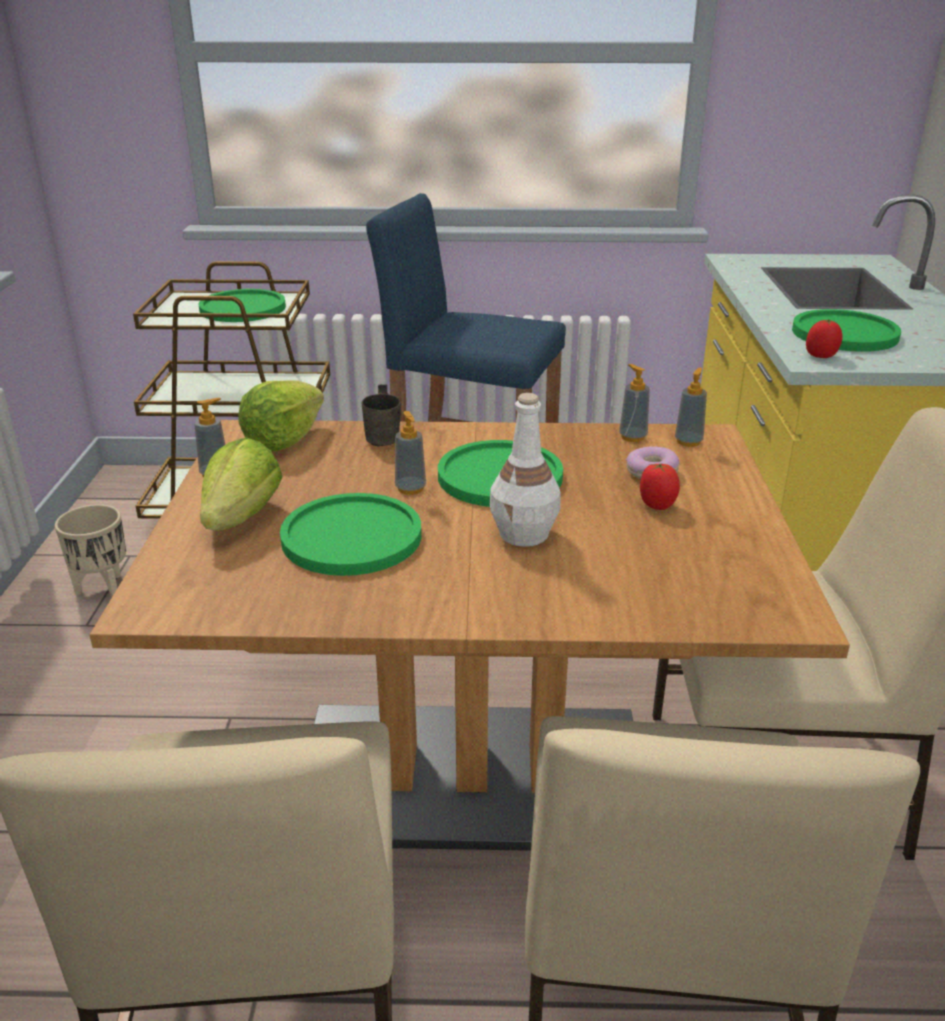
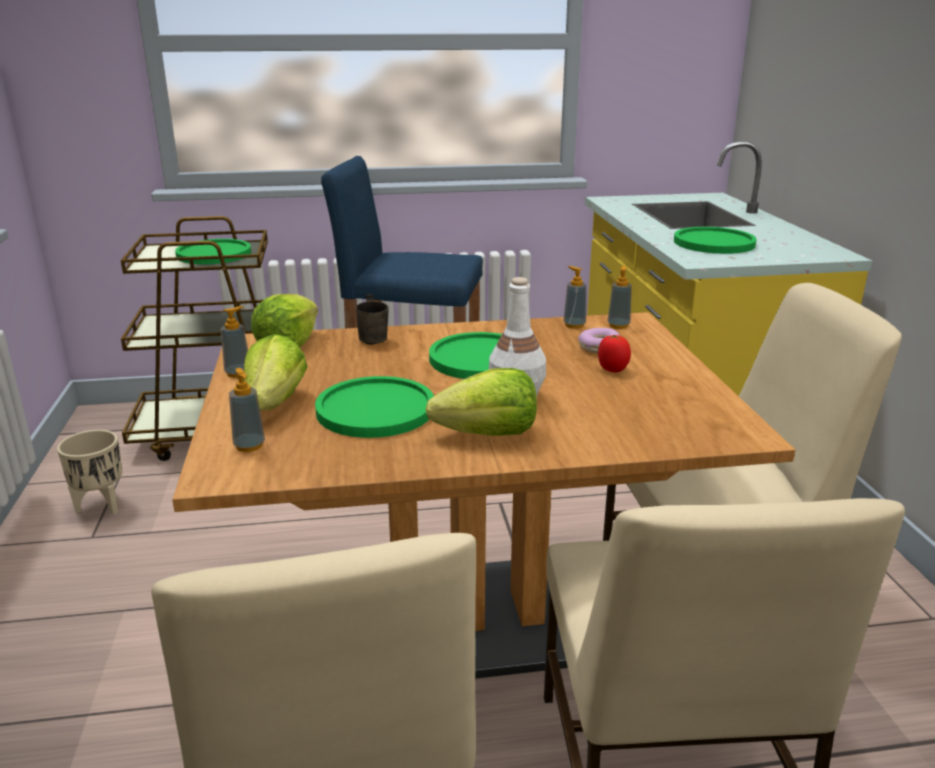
camera: 10 degrees left, 5 degrees down
soap dispenser [395,411,426,495] -> soap dispenser moved to [229,368,265,452]
tomato [806,319,842,358] -> none
none -> lettuce [425,368,537,436]

